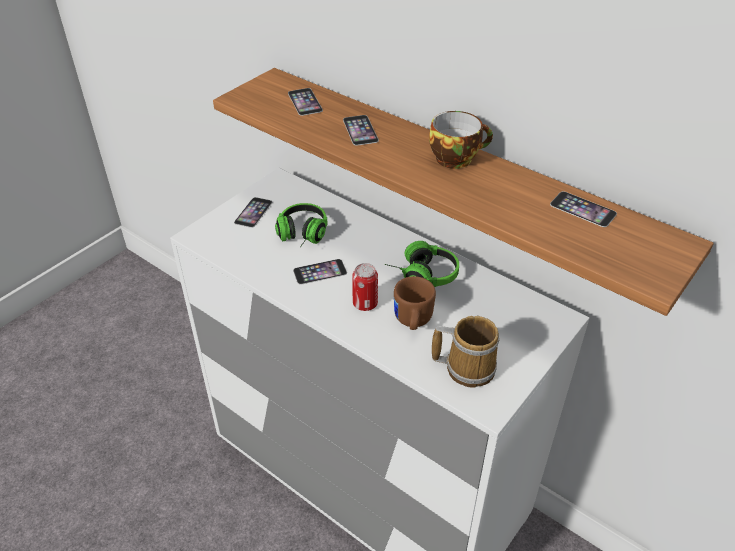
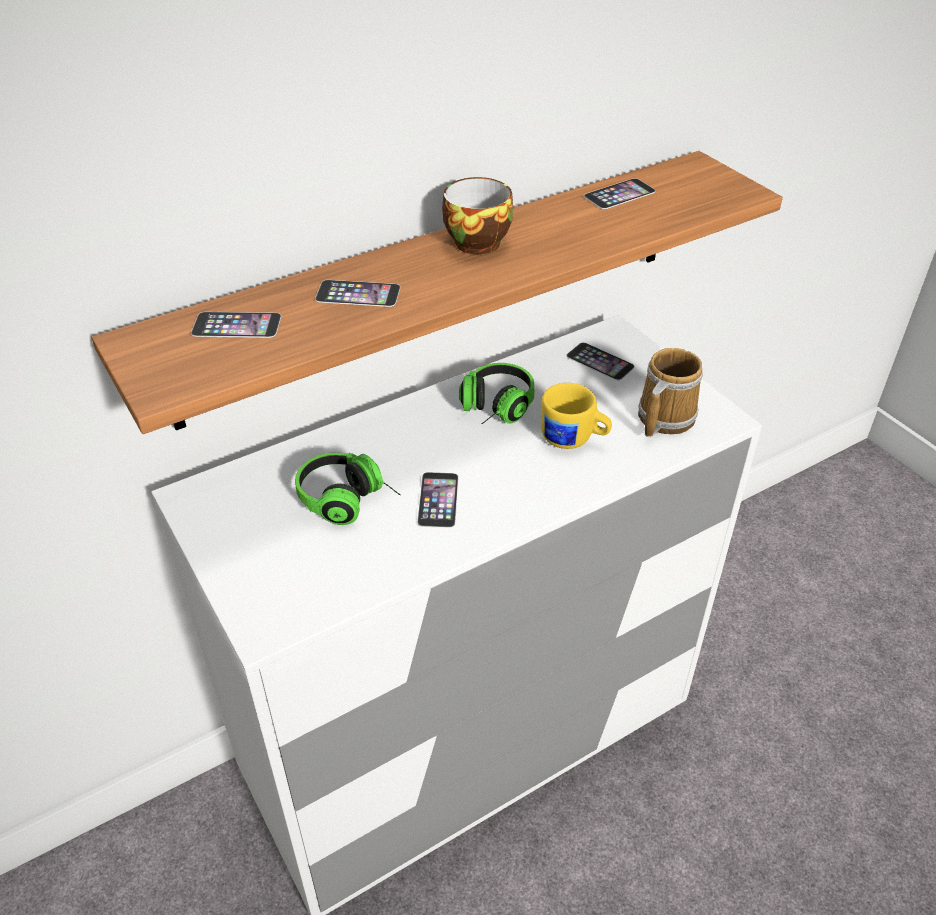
camera: 70 degrees left, 0 degrees up
phone [234,197,272,228] -> phone moved to [566,342,635,380]
can [352,263,378,311] -> none
brown mug [394,276,436,330] -> yellow mug [541,383,612,449]

